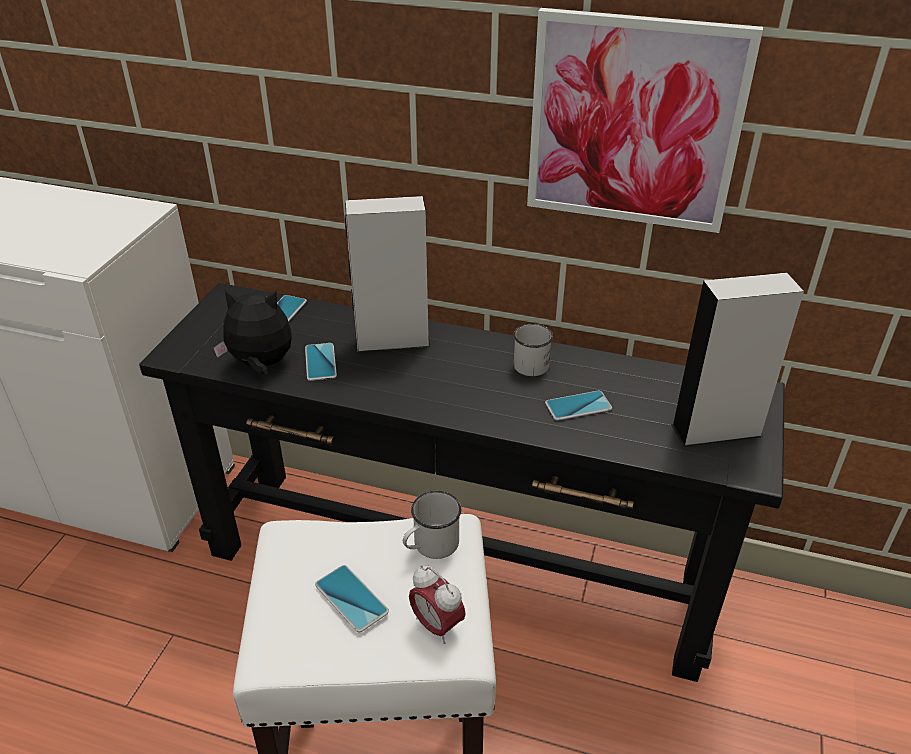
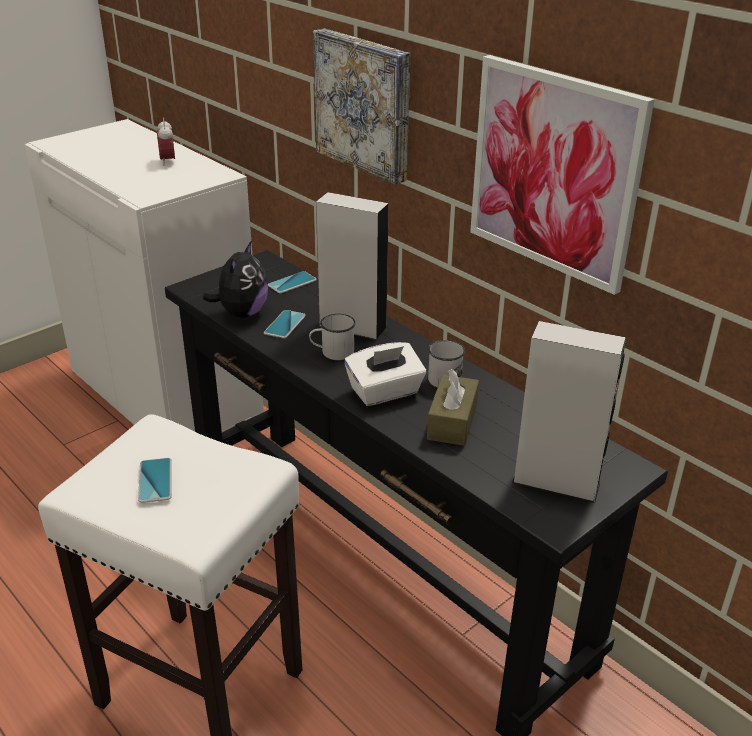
camera: 30 degrees right, 5 degrees down
plush toy [213,288,292,375] -> plush toy turned 75 degrees clockwise [203,242,268,318]
white mug [403,491,461,559] -> white mug moved to [309,314,355,360]
alarm clock [409,565,466,644] -> alarm clock moved to [157,118,175,166]
phone [545,391,612,421] -> brown tissue box [427,369,479,446]
none -> picture [313,28,410,185]
none -> white tissue box [344,342,426,406]

